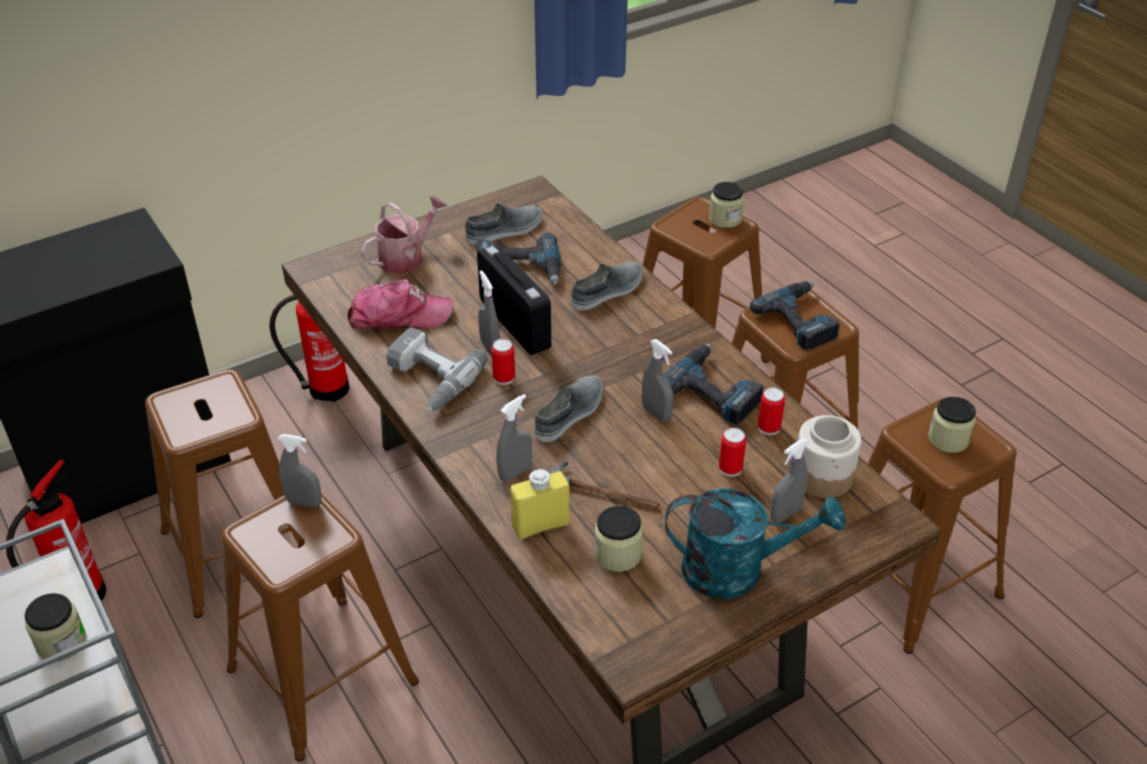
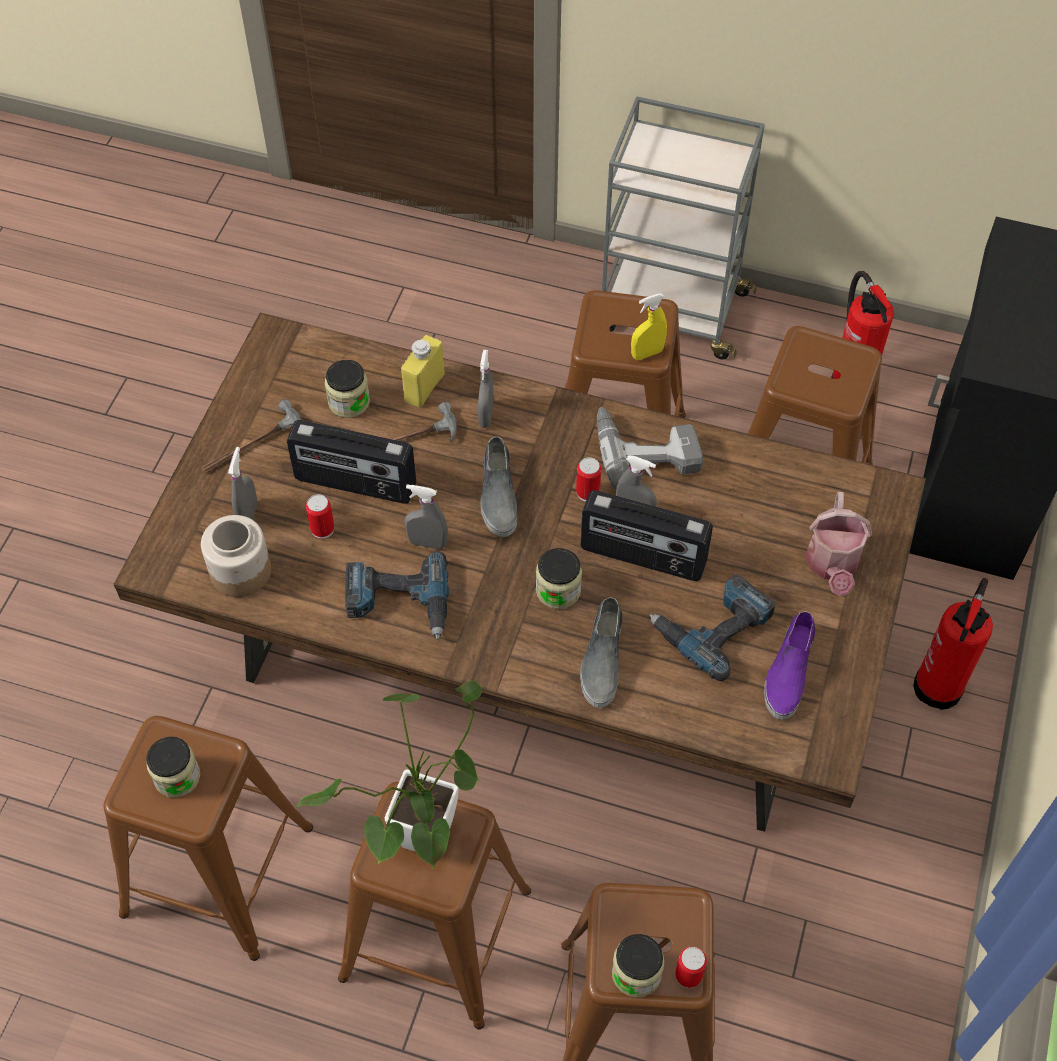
camera: 140 degrees right, 15 degrees up
jar [25,593,86,661] -> jar moved to [536,548,582,609]
grey spray bottle [278,434,321,508] -> yellow spray bottle [631,293,667,360]
cap [347,279,453,329] -> none
grey shoe [465,203,542,245] -> purple shoe [764,611,815,720]
turquoise watering can [665,488,845,599] -> hammer [202,399,302,473]
power drill [750,281,841,351] -> potted plant [296,680,482,869]
can [758,388,785,435] -> can moved to [675,947,707,988]
none -> radio [287,420,416,504]

